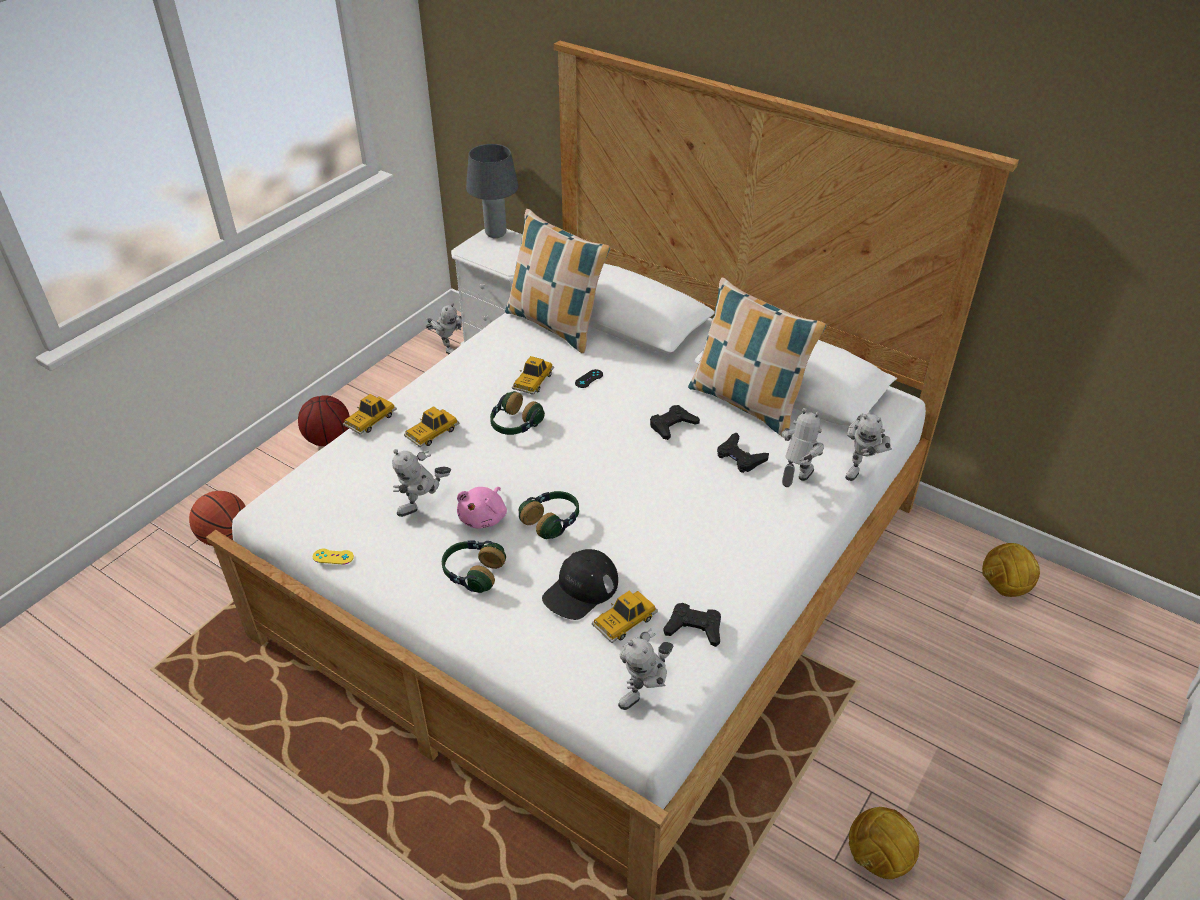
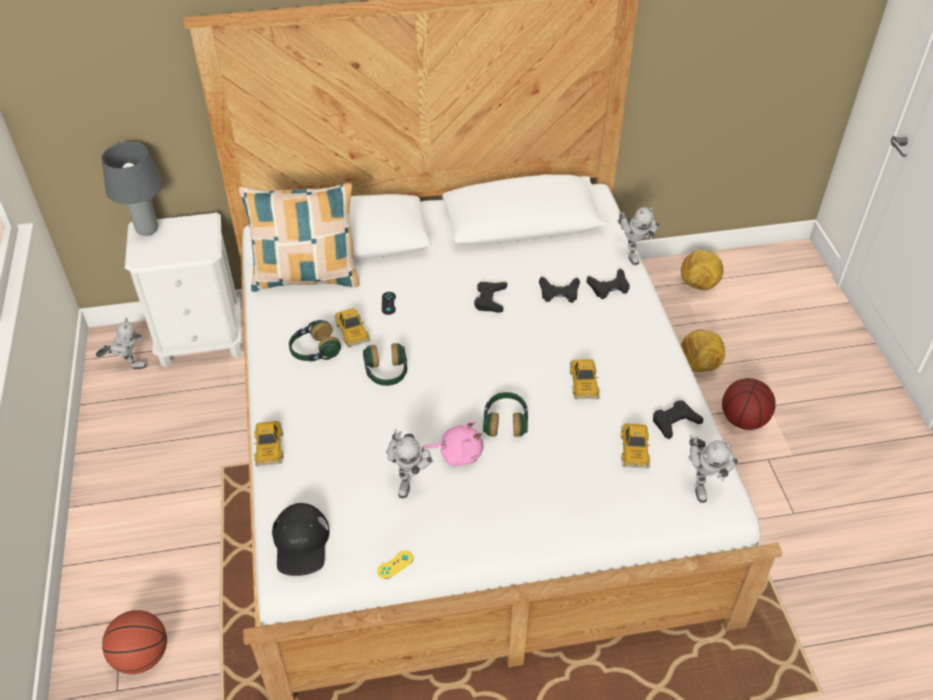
camera: 45 degrees left, 5 degrees up
basketball [298,395,350,446] -> basketball moved to [722,378,776,430]
toy car [404,406,459,447] -> toy car moved to [570,359,600,399]
headphones [442,541,506,593] -> headphones moved to [289,320,341,362]
pink plush toy [457,487,507,529] -> pink plush toy turned 60 degrees counterclockwise [423,421,484,467]
black cap [542,549,618,620] -> black cap moved to [272,503,329,576]
pillow [688,277,827,436] -> none
toy robot [781,408,824,487] -> black game controller [586,268,630,299]
football [849,807,919,879] -> football moved to [680,330,725,372]

